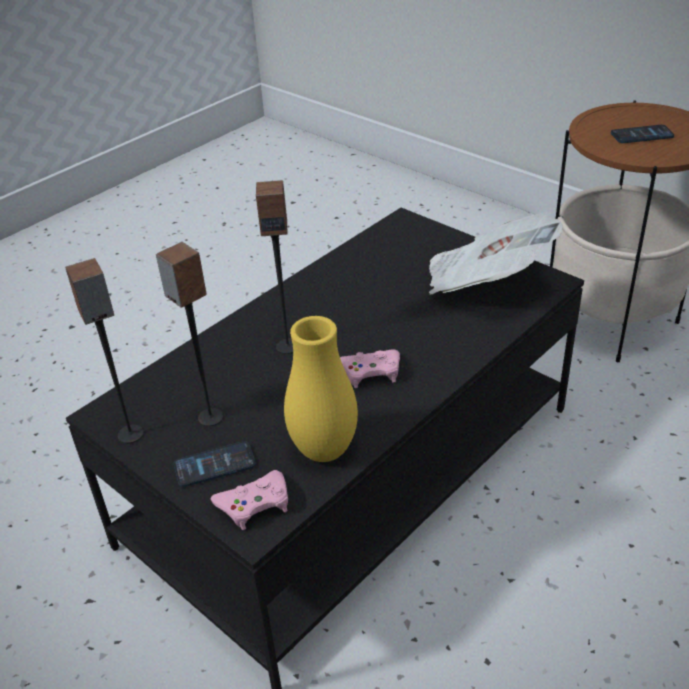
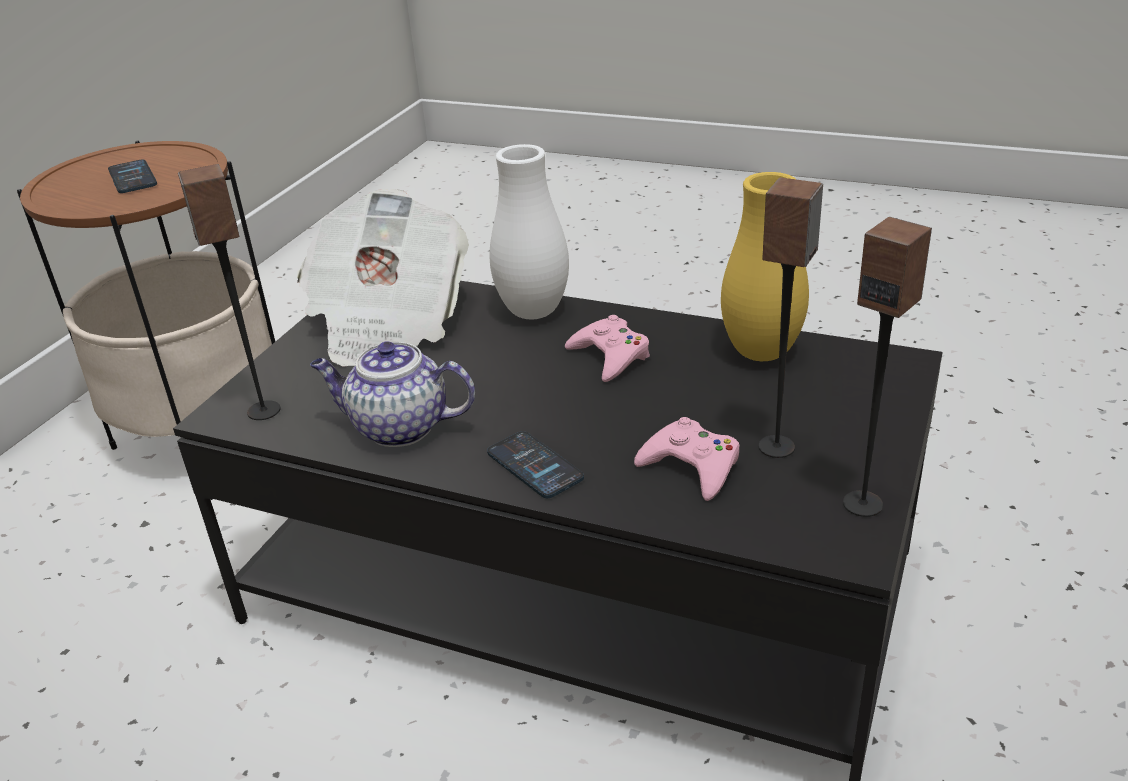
camera: 110 degrees left, 5 degrees down
phone [174,441,256,487] -> phone moved to [487,431,584,498]
pink game controller [211,470,288,530] -> pink game controller moved to [634,417,739,501]
speaker [256,180,293,354] -> speaker moved to [178,164,280,420]
none -> teapot [310,341,475,447]
none -> white vase [490,144,569,320]

